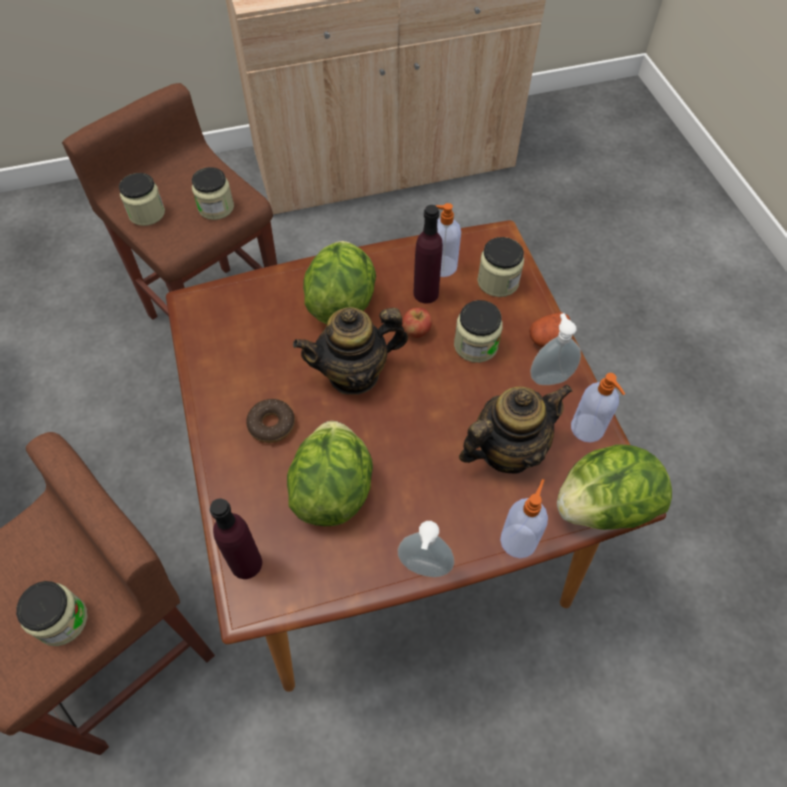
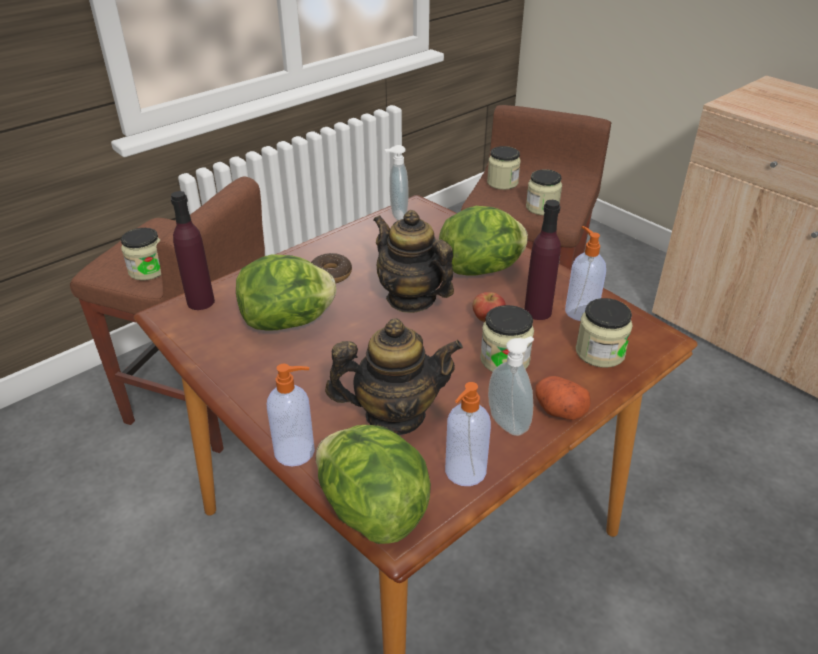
camera: 65 degrees right, 20 degrees down
soap dispenser [398,521,454,577] -> soap dispenser moved to [385,145,409,220]
teapot [459,384,573,474] -> teapot turned 45 degrees counterclockwise [325,318,463,435]

